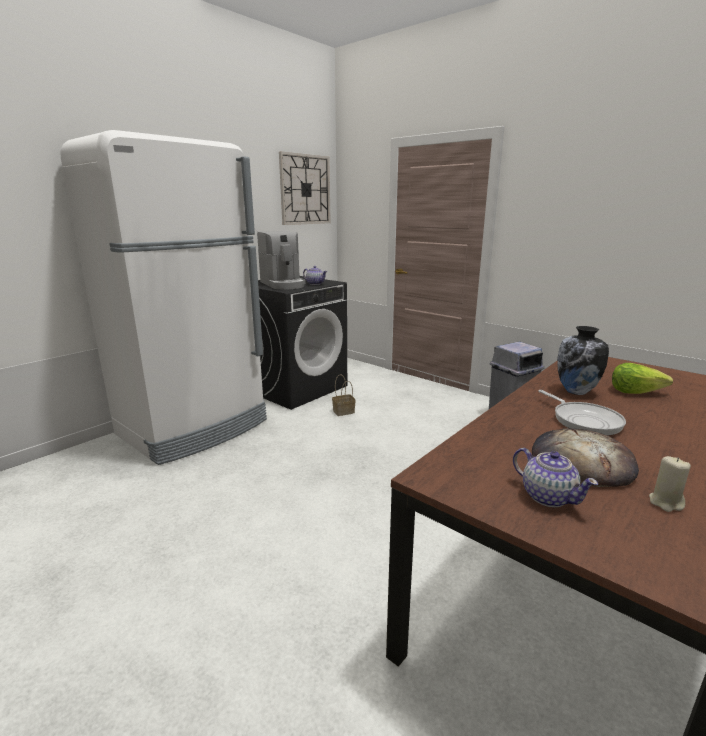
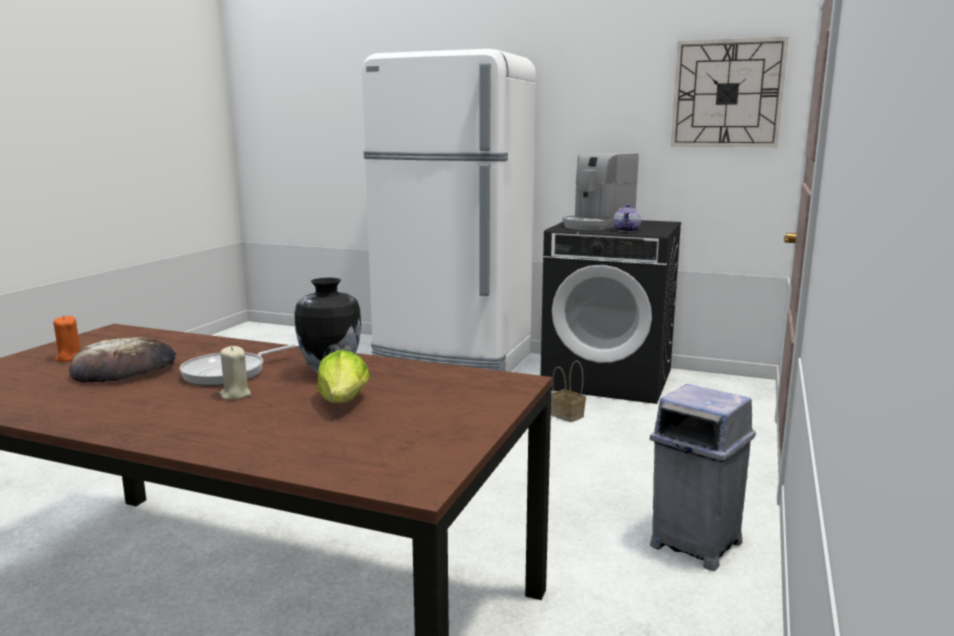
camera: 70 degrees right, 5 degrees down
teapot [513,448,598,507] -> orange candle [53,315,80,362]
beige candle [649,456,691,512] -> beige candle moved to [220,346,251,400]

